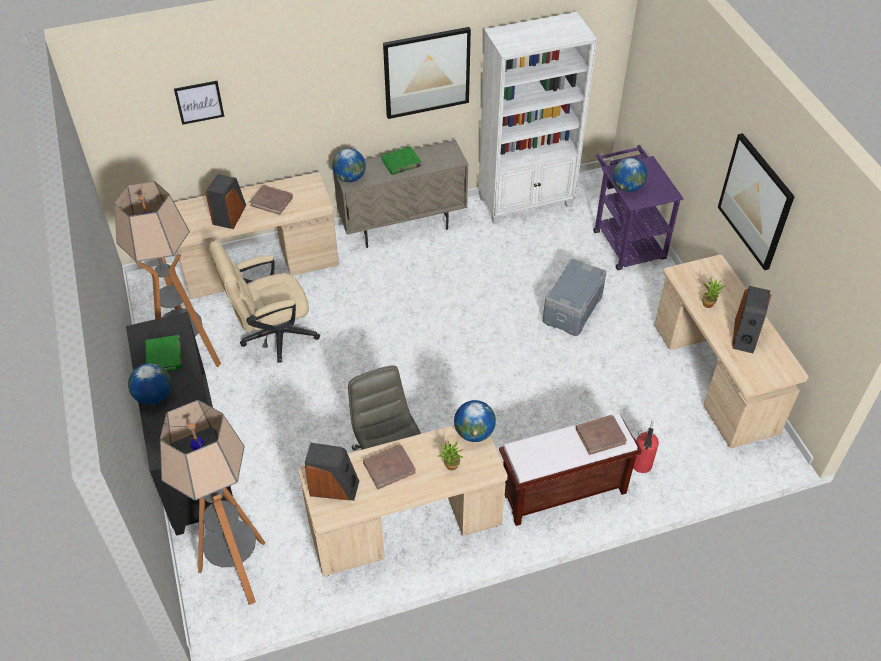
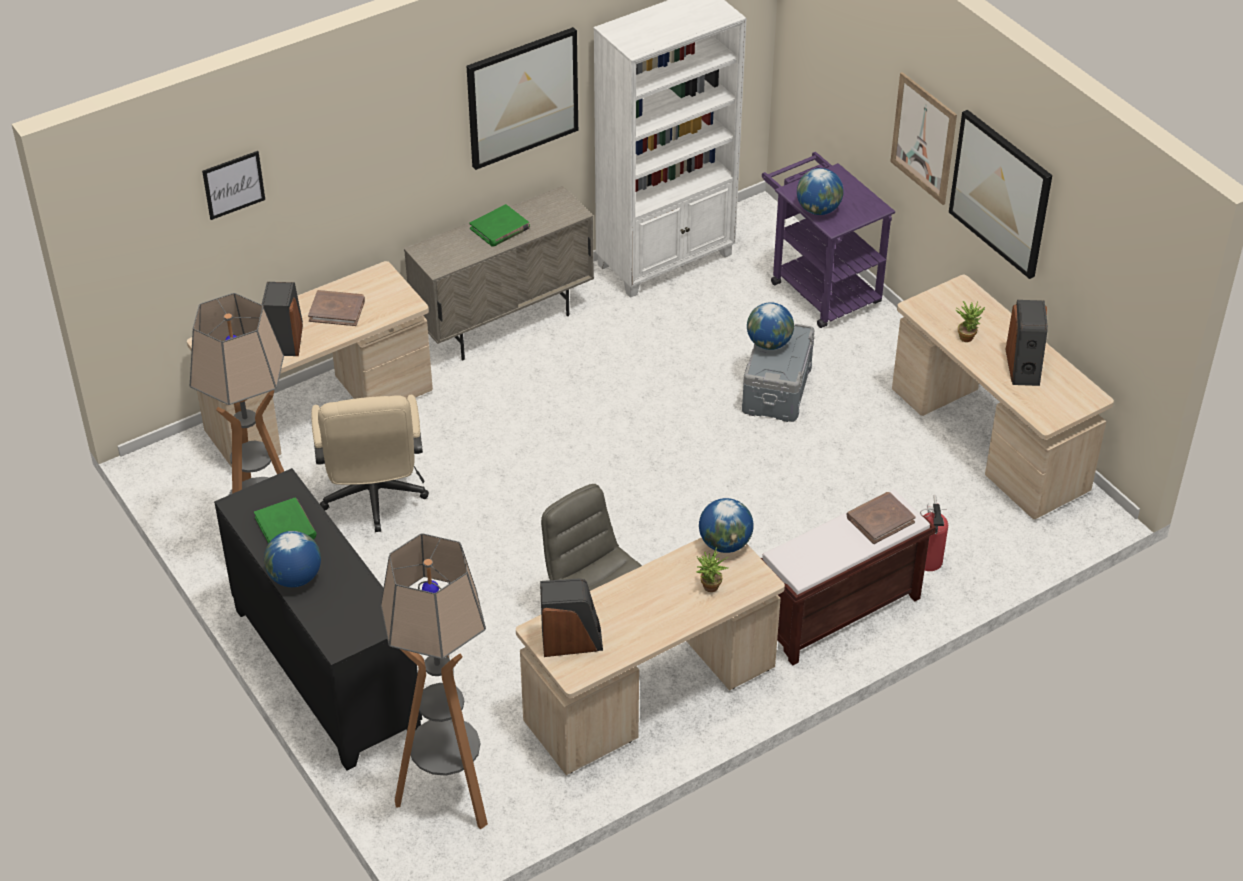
camera: 15 degrees left, 5 degrees down
beige office chair [209,241,320,363] -> beige office chair turned 60 degrees counterclockwise [311,395,429,532]
globe [332,148,366,182] -> globe moved to [747,302,794,350]
brown book [363,444,416,489] -> none
none -> picture [890,72,957,205]

